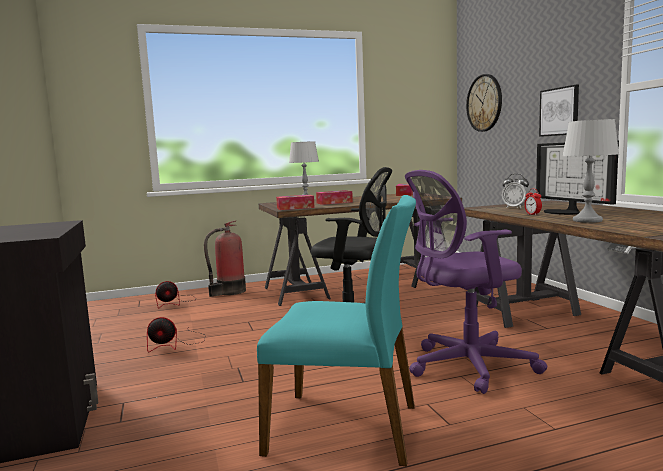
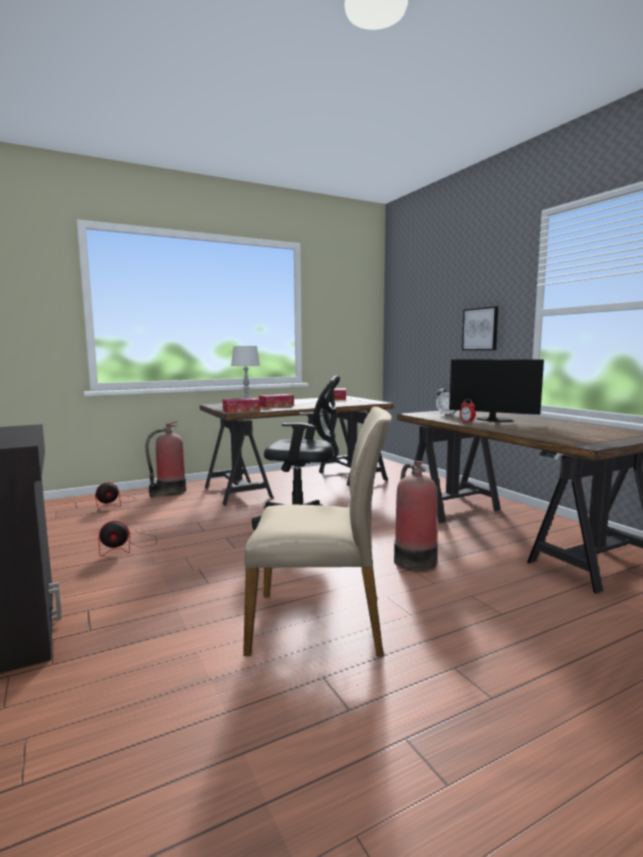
camera: 10 degrees left, 0 degrees up
turquoise chair [257,195,416,467] -> beige chair [243,407,392,656]
purple office chair [405,170,547,394] -> fire extinguisher [394,461,438,572]
wall clock [466,74,502,132] -> none
monitor [536,140,619,215] -> monitor turned 150 degrees clockwise [449,359,544,422]
grey table lamp [562,119,619,223] -> none

